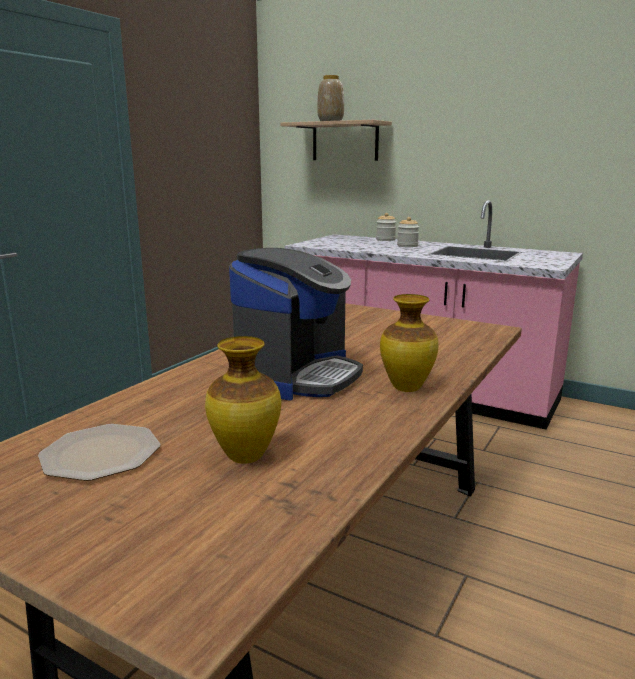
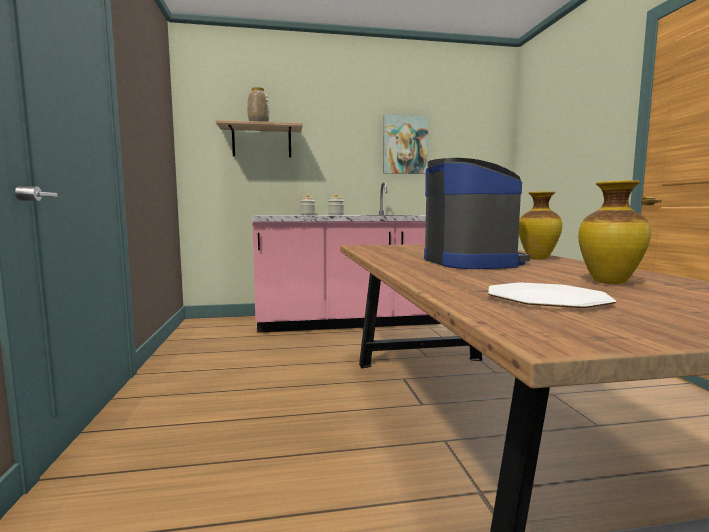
camera: 40 degrees left, 10 degrees down
none -> picture [383,115,429,174]

